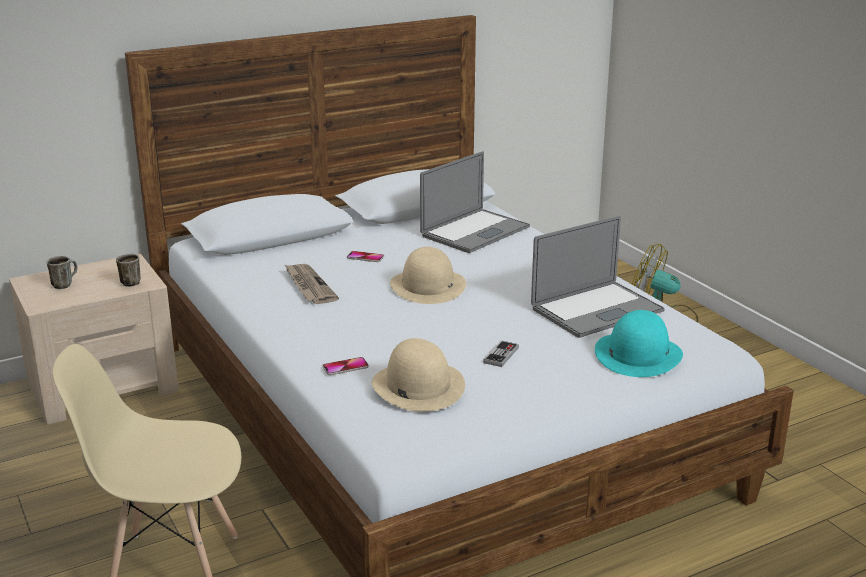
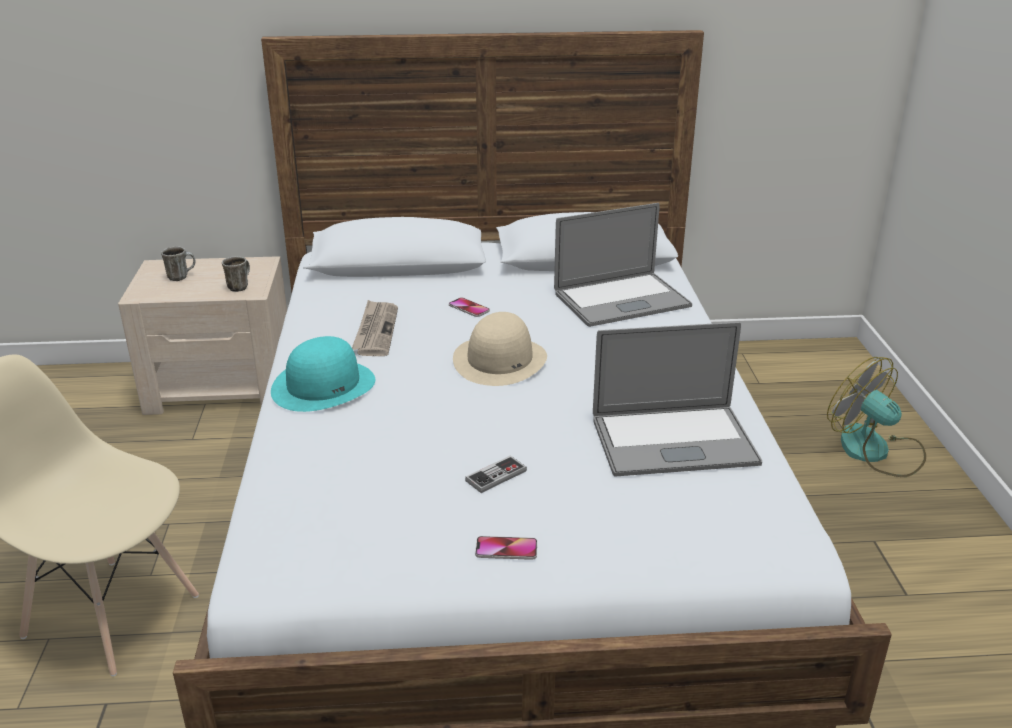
camera: 25 degrees right, 5 degrees up
phone [322,357,369,375] -> phone moved to [475,536,537,560]
beige hat [372,338,465,412] -> none
turquoise hat [595,310,683,377] -> turquoise hat moved to [271,336,375,412]

